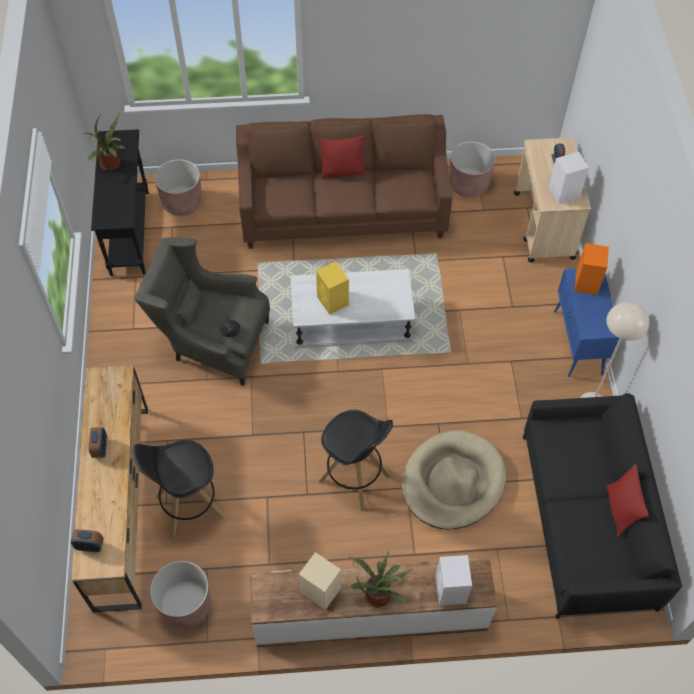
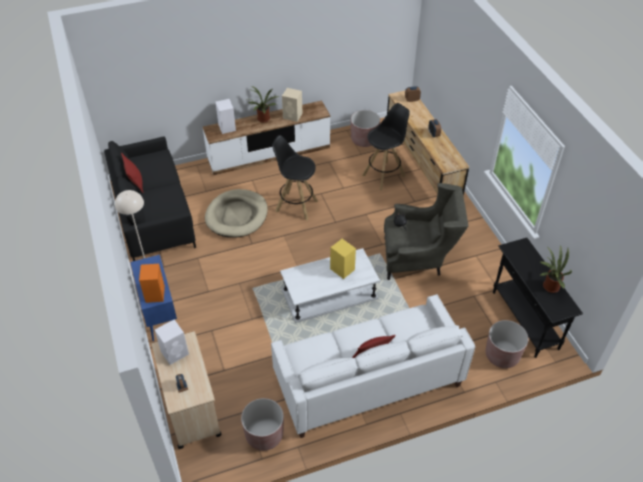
camera: 165 degrees right, 10 degrees down
brown sofa [236,114,453,249] -> white sofa [271,294,475,438]

